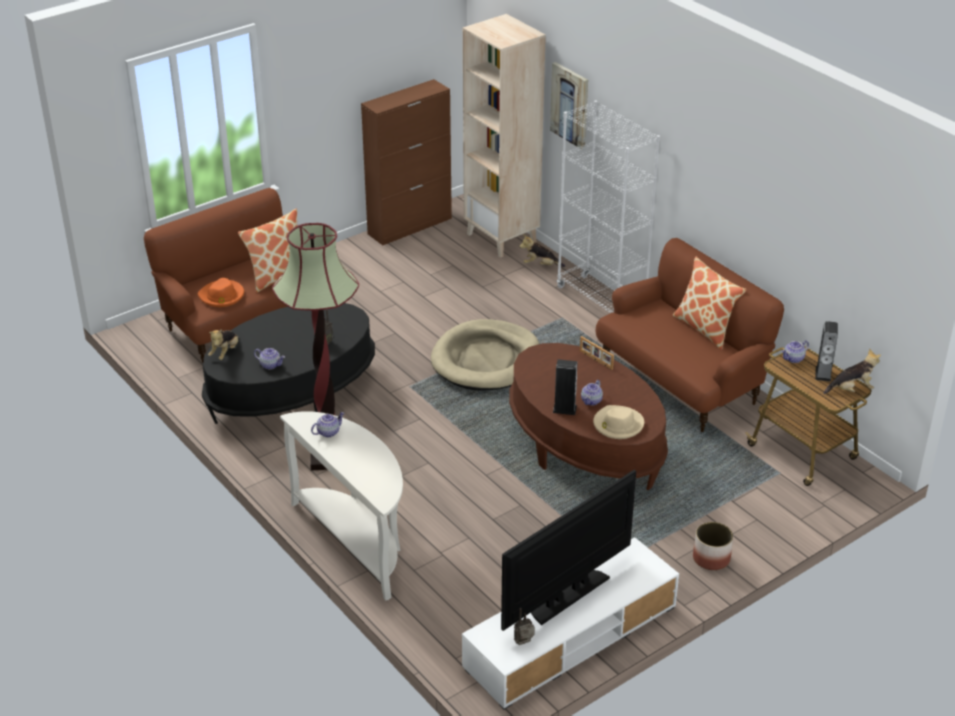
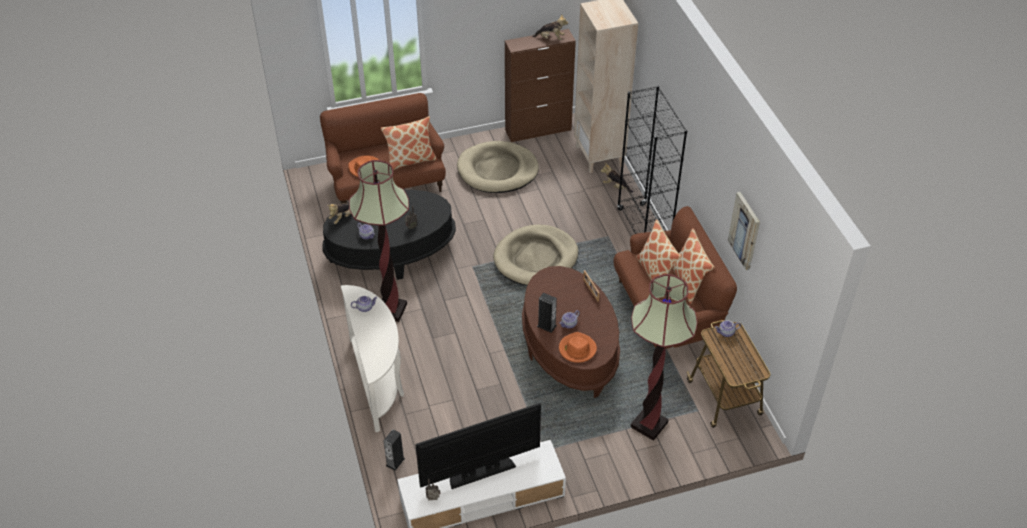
camera: 20 degrees right, 10 degrees up
picture [550,62,588,149] -> picture moved to [728,192,760,270]
white bookcase [557,100,660,313] -> black bookcase [617,86,687,234]
beige hat [593,405,644,439] -> orange hat [559,332,597,363]
planter [693,522,733,570] -> none
speaker [815,321,838,382] -> speaker moved to [384,429,405,471]
plush toy [823,349,881,394] -> plush toy moved to [532,15,568,40]
none -> beige dog bed [457,141,539,193]
none -> floor lamp [630,274,697,441]
none -> pillow [636,219,681,280]

